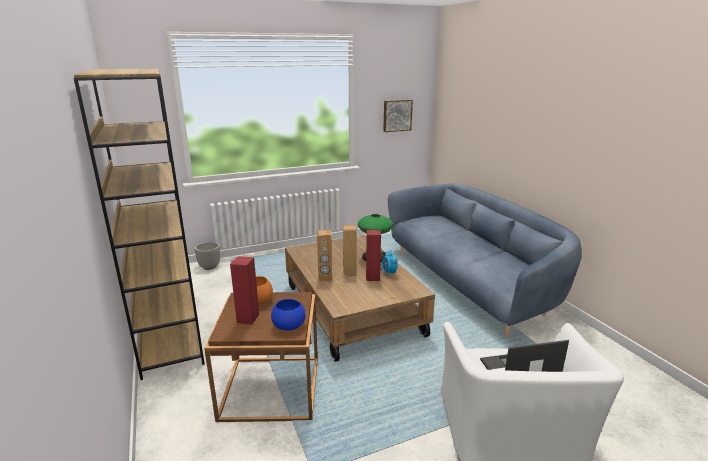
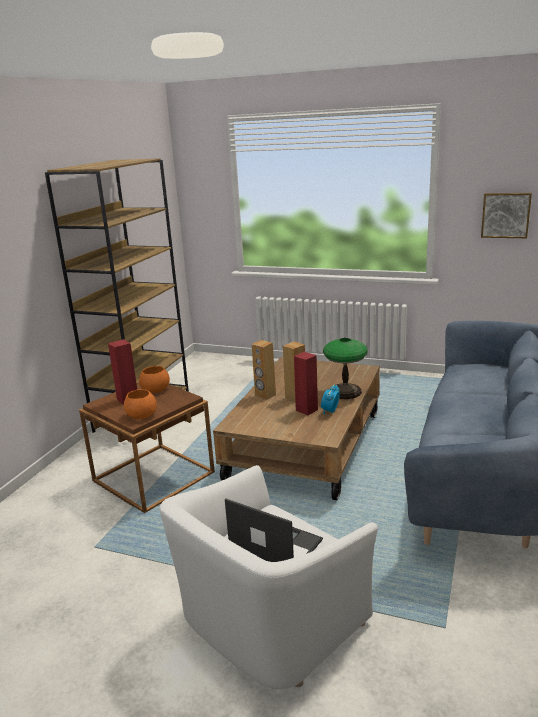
camera: 45 degrees right, 0 degrees up
planter [195,242,220,270] -> none
blue bowl [271,299,306,331] -> orange bowl [124,389,157,419]

